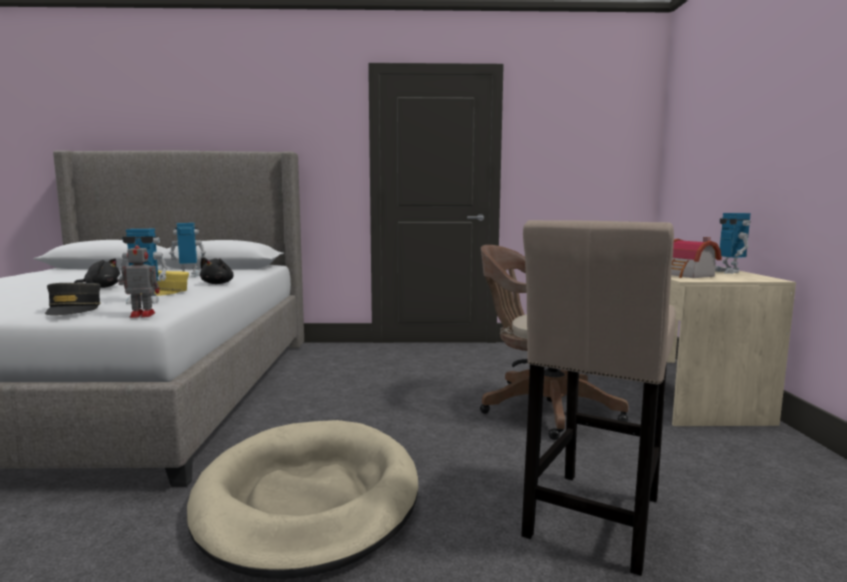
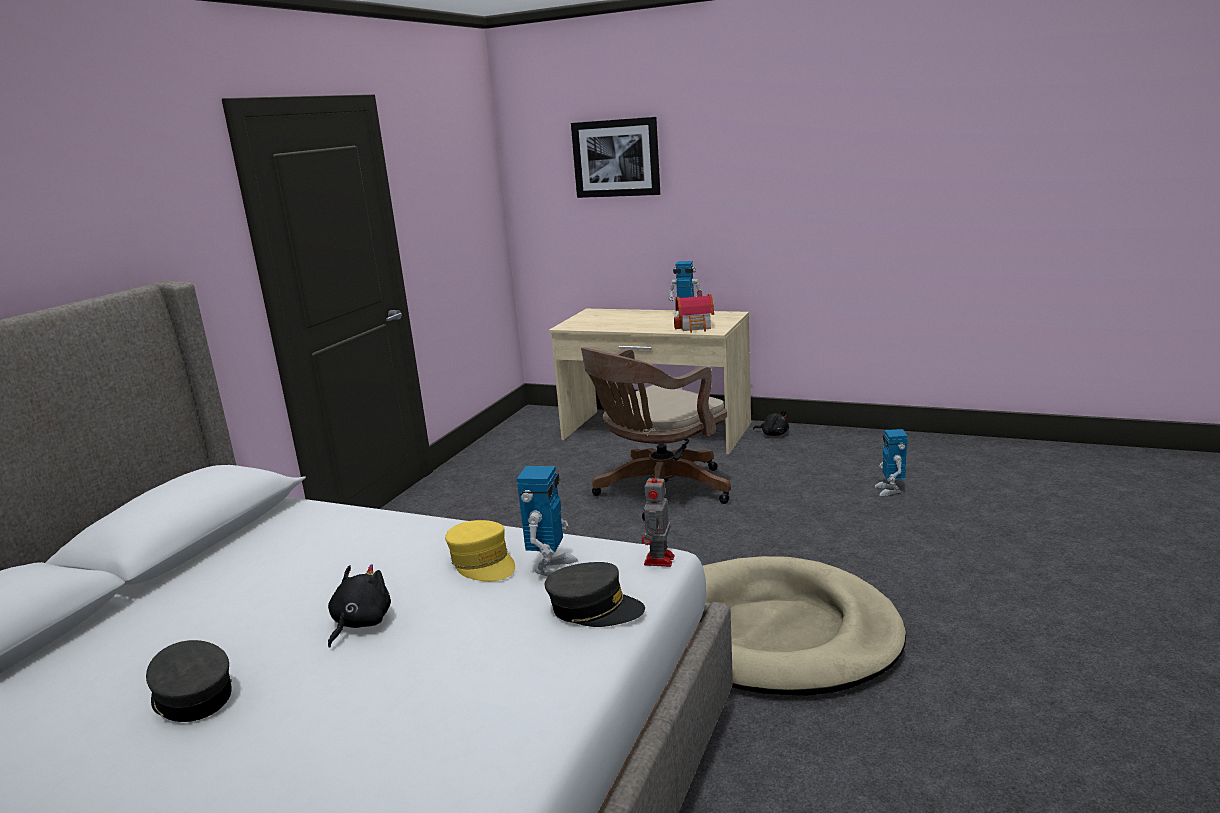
camera: 65 degrees left, 10 degrees up
toy robot [169,223,206,277] -> toy robot moved to [874,429,908,496]
black plush toy [200,257,234,284] -> black plush toy moved to [753,411,789,436]
beige stool [521,220,676,576] -> none
none -> grey cap [146,640,232,722]
none -> picture [571,117,660,198]

